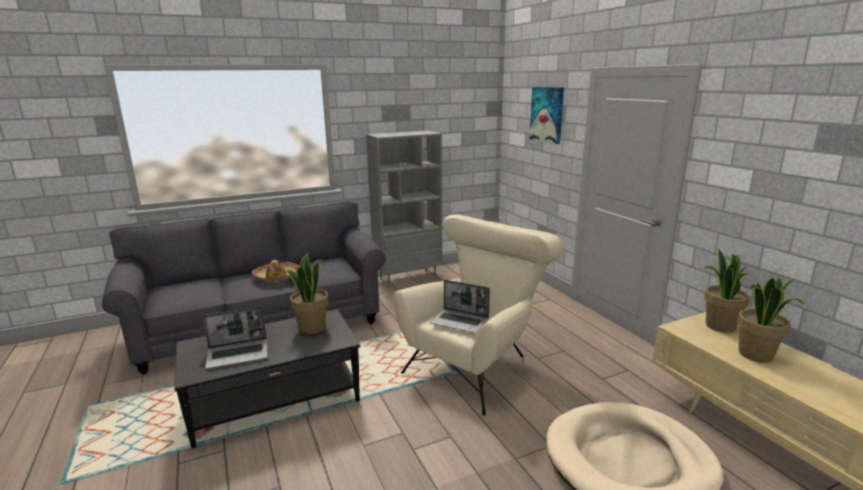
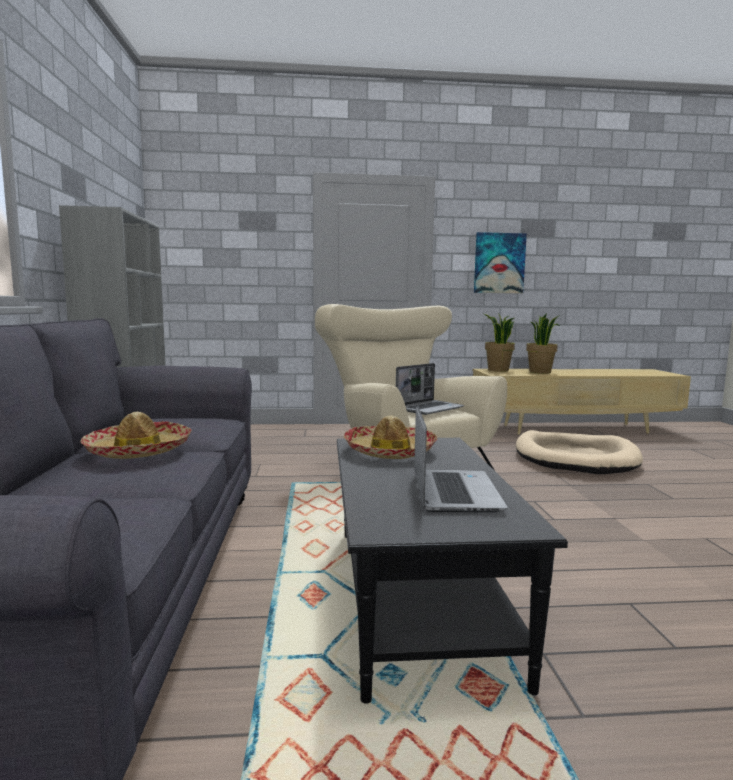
camera: 70 degrees left, 10 degrees down
potted plant [285,253,329,334] -> hat [344,415,437,459]
picture [530,87,564,144] -> picture moved to [474,232,527,293]

